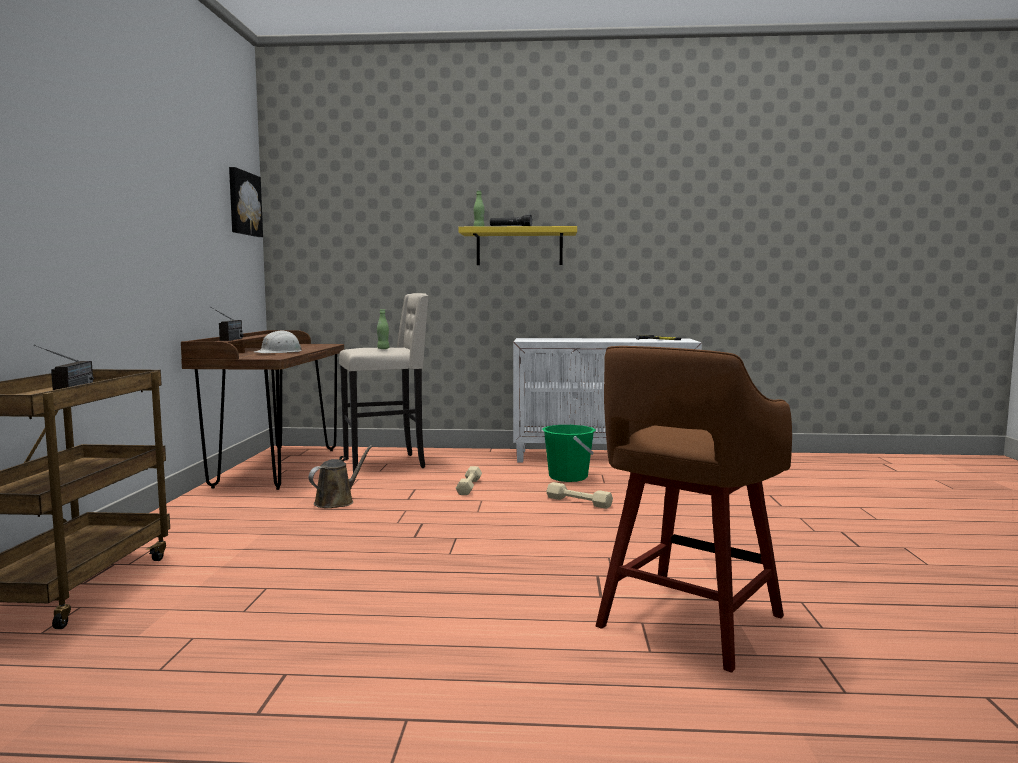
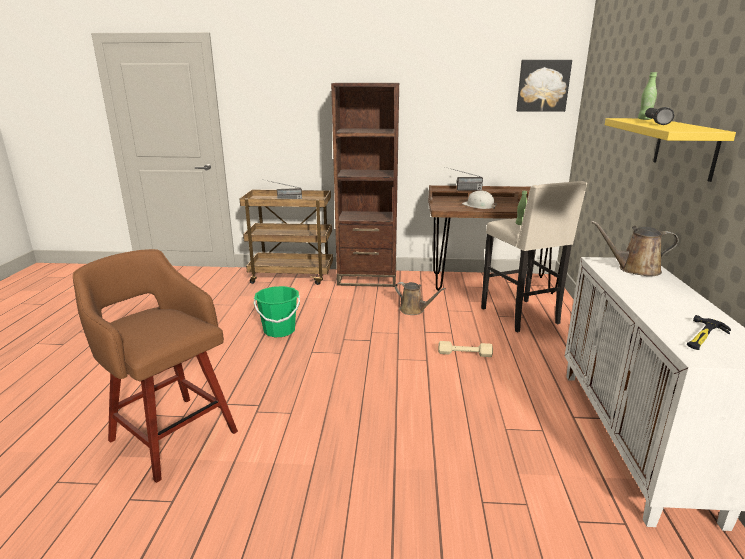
camera: 90 degrees right, 15 degrees up
green bucket [542,425,596,482] -> green bucket moved to [254,286,300,337]
beige dumbbell [546,482,613,509] -> none
none -> brown bookcase [331,83,400,287]
none -> brown watering can [591,221,679,276]

